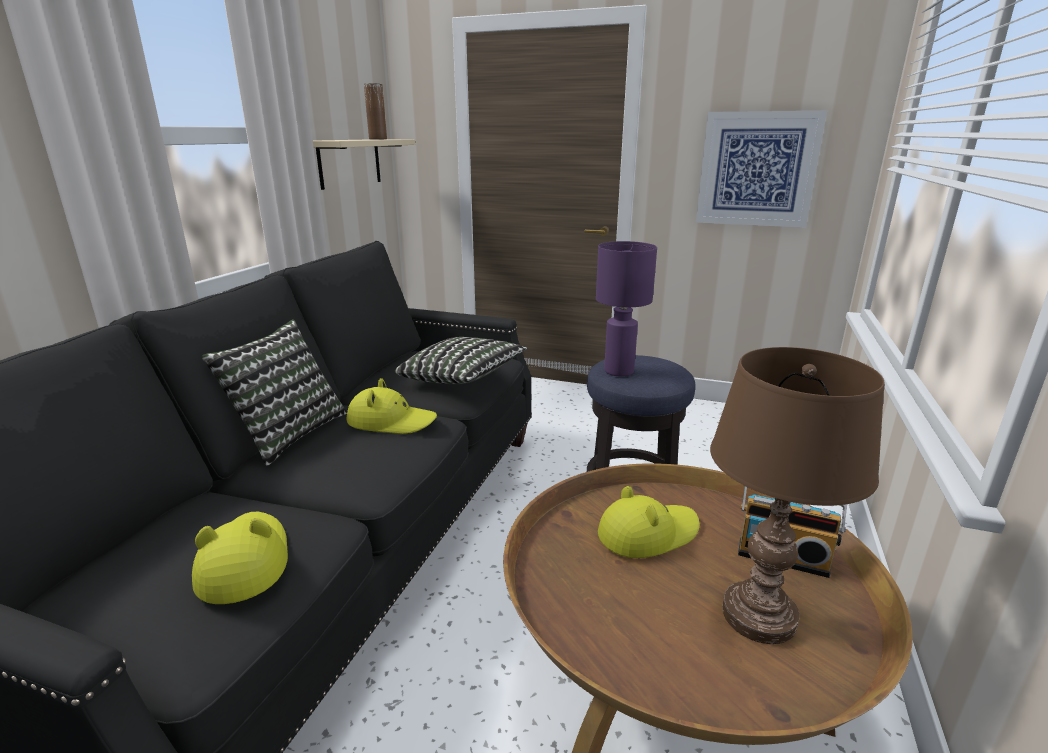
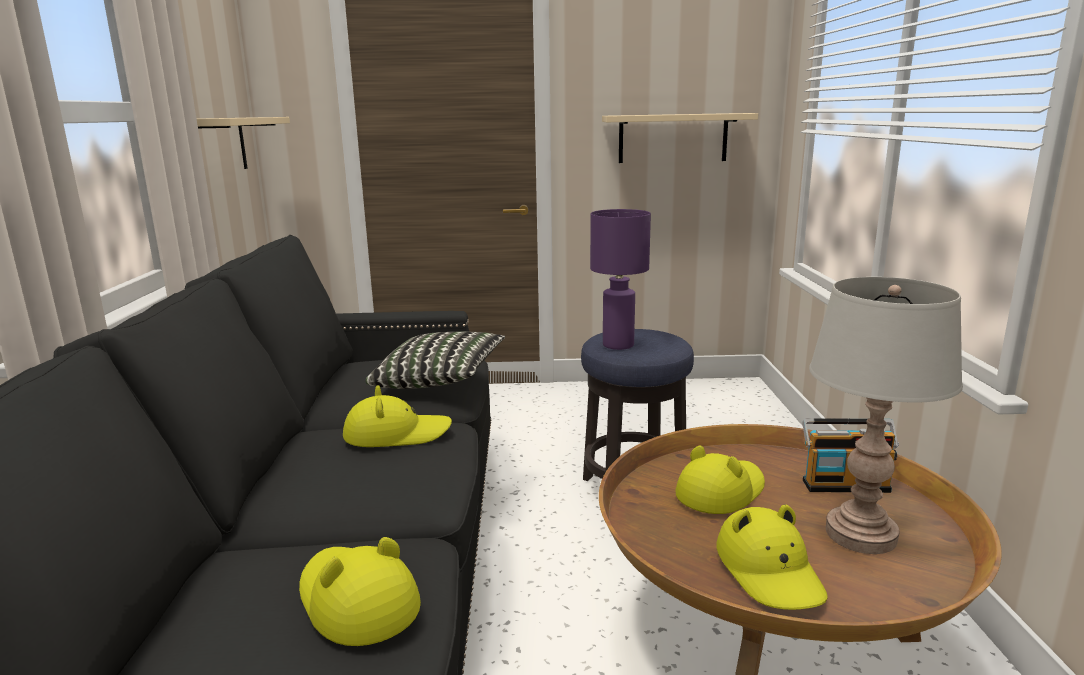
camera: 20 degrees left, 5 degrees down
pillow [202,319,347,466] -> none
brown vase [364,83,387,139] -> none
picture [696,111,827,228] -> beige shelf [602,113,758,163]
brown table lamp [710,347,885,644] -> grey table lamp [809,277,963,554]
none -> yellow hat [717,504,827,610]

